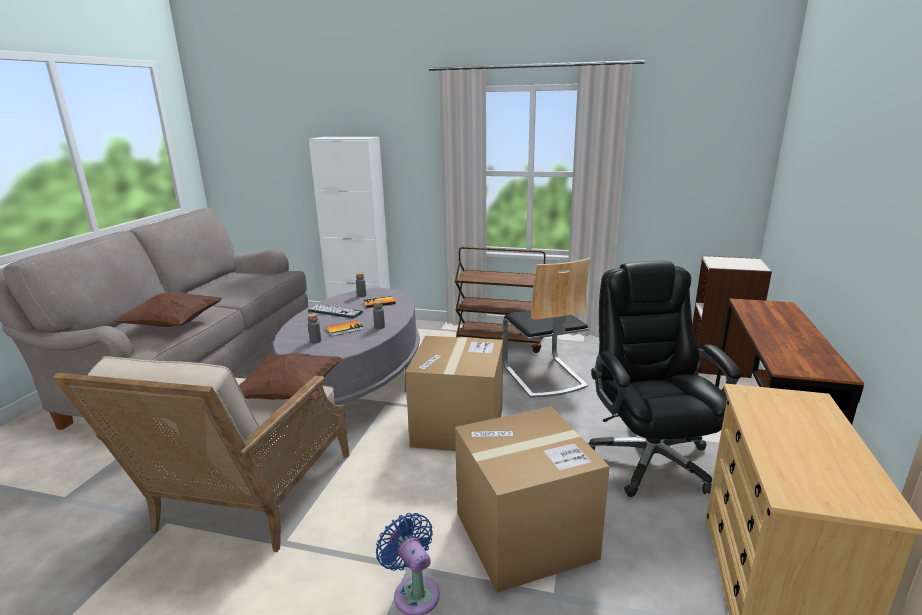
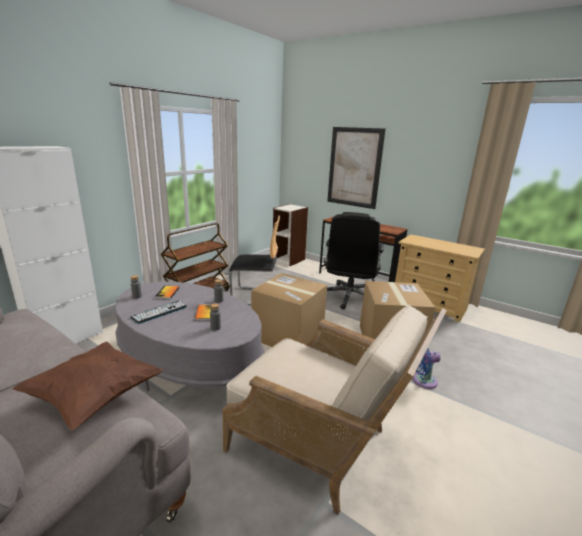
camera: 70 degrees left, 0 degrees up
brown pillow [239,353,342,400] -> none
black office chair [587,261,742,497] -> black office chair turned 90 degrees counterclockwise [324,212,384,309]
none -> picture [327,127,385,209]

